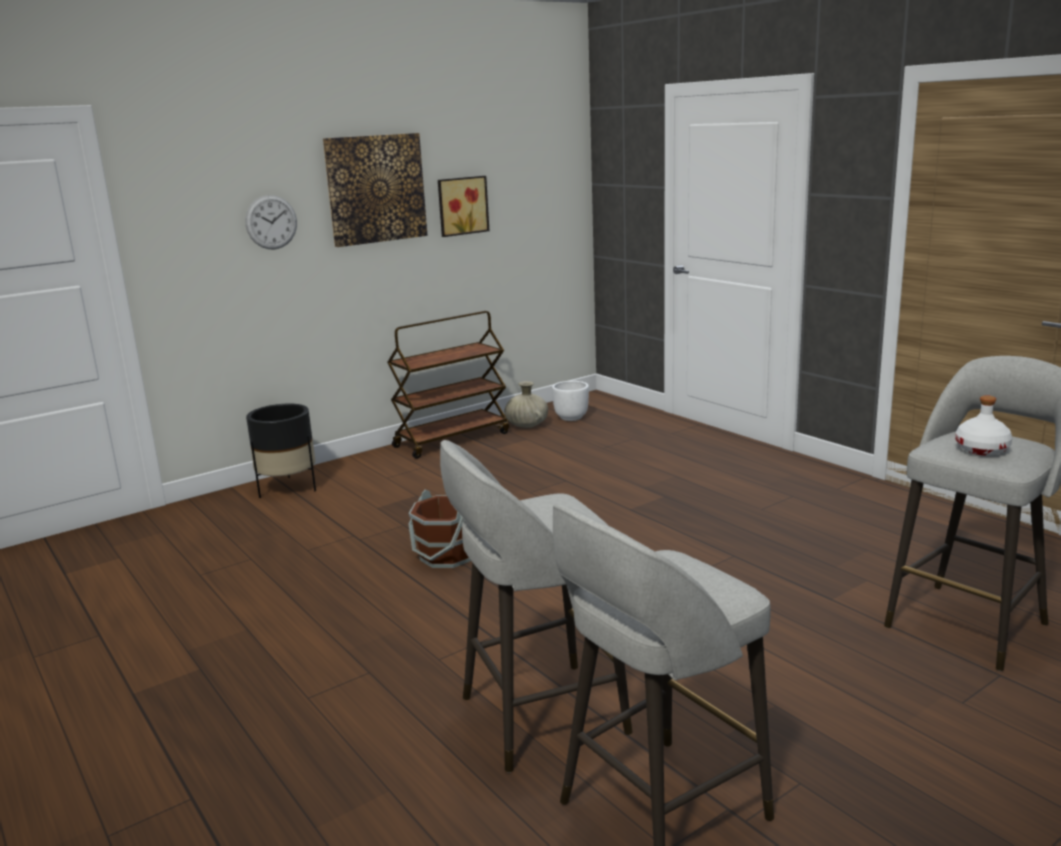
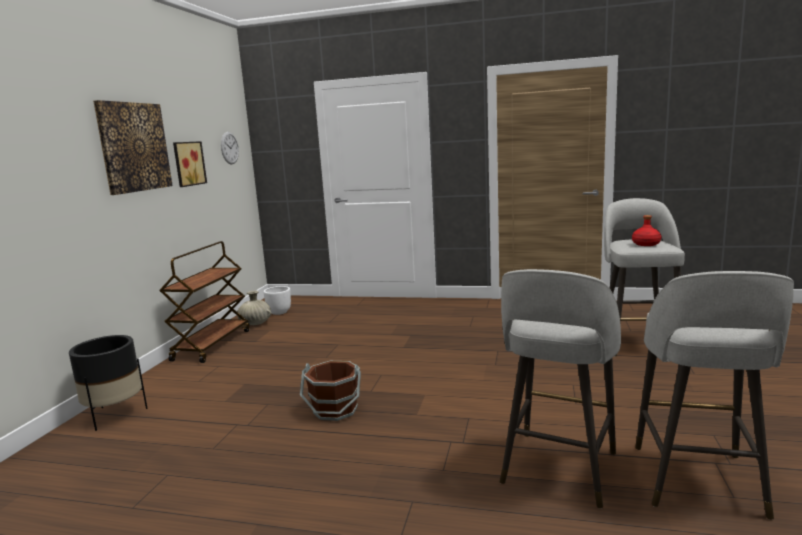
camera: 40 degrees left, 5 degrees down
wall clock [245,195,297,249] -> wall clock moved to [221,132,239,164]
white bottle [955,395,1013,456] -> red bottle [632,215,661,246]

